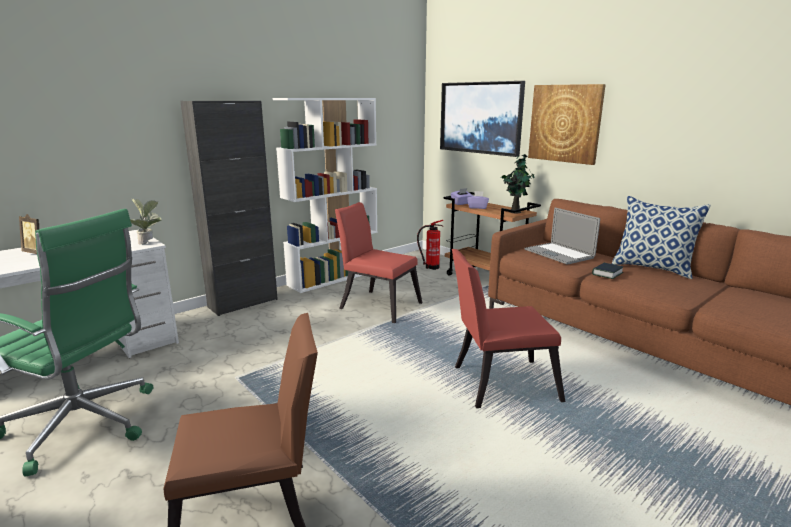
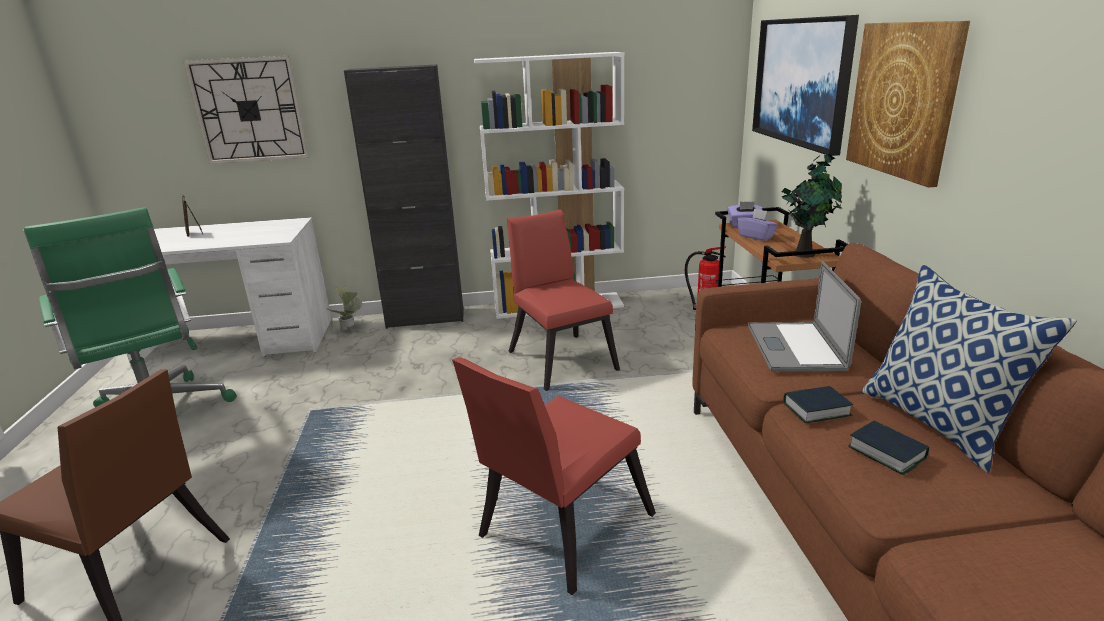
camera: 35 degrees right, 5 degrees up
potted plant [130,199,162,245] -> potted plant moved to [327,286,362,331]
red chair [452,249,565,408] -> red chair turned 75 degrees counterclockwise [452,357,656,595]
none -> wall clock [183,56,309,164]
none -> book [848,421,929,475]

